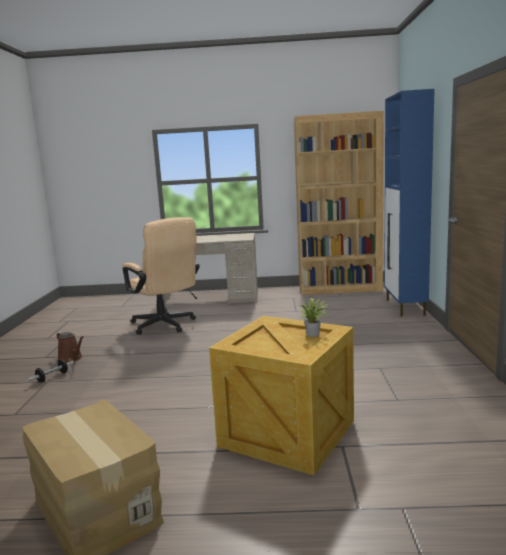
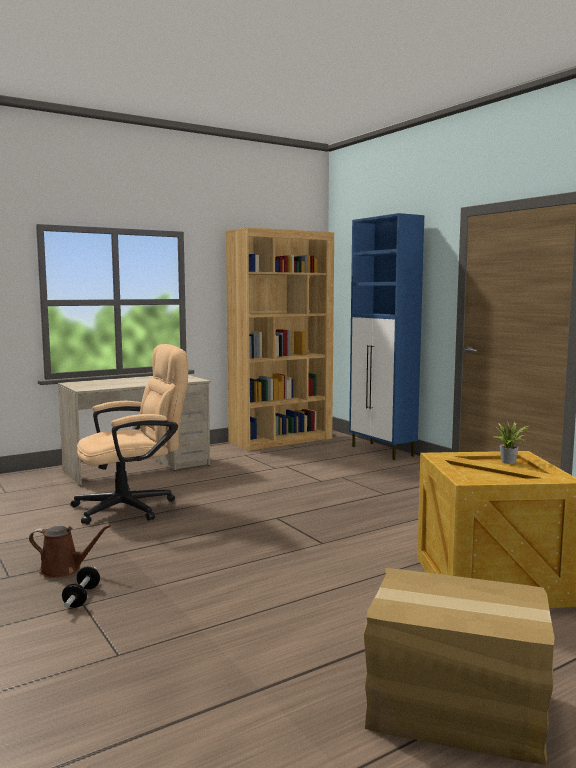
camera: 35 degrees left, 5 degrees down
beige office chair [123,217,200,335] -> beige office chair turned 45 degrees counterclockwise [71,344,188,524]

